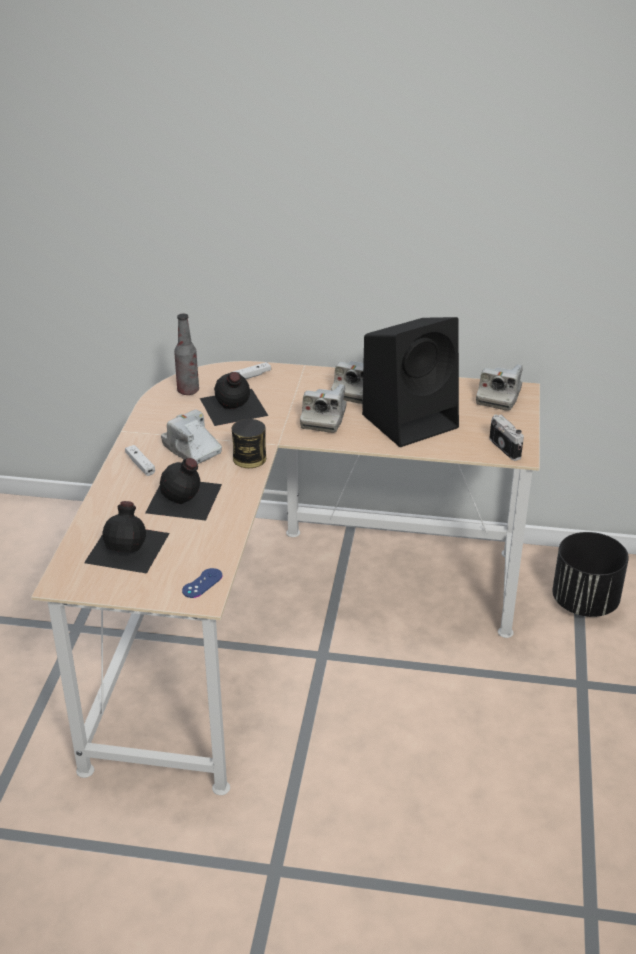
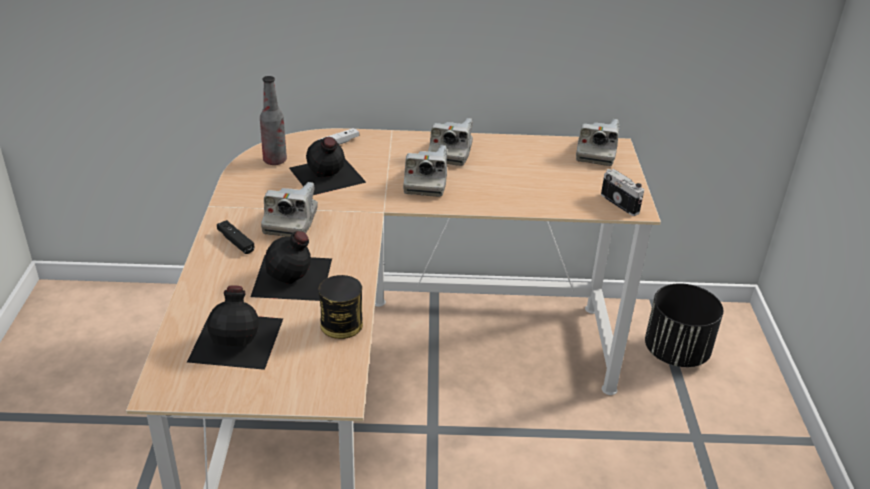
camera: 10 degrees left, 0 degrees up
white game controller [125,445,155,476] -> black game controller [217,220,255,254]
camera [161,409,222,464] -> camera turned 120 degrees counterclockwise [261,182,318,237]
blue game controller [182,568,223,598] -> none
can [232,419,266,468] -> can moved to [319,275,363,339]
black speaker [362,317,459,447] -> none

